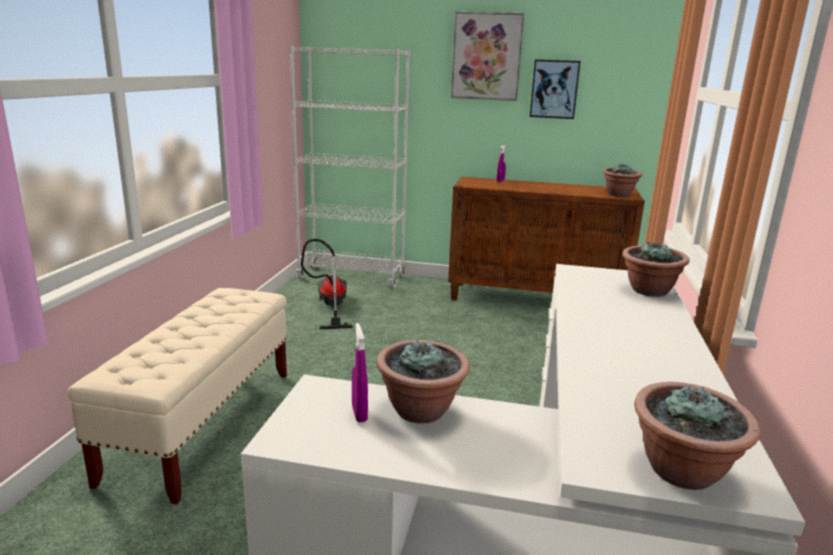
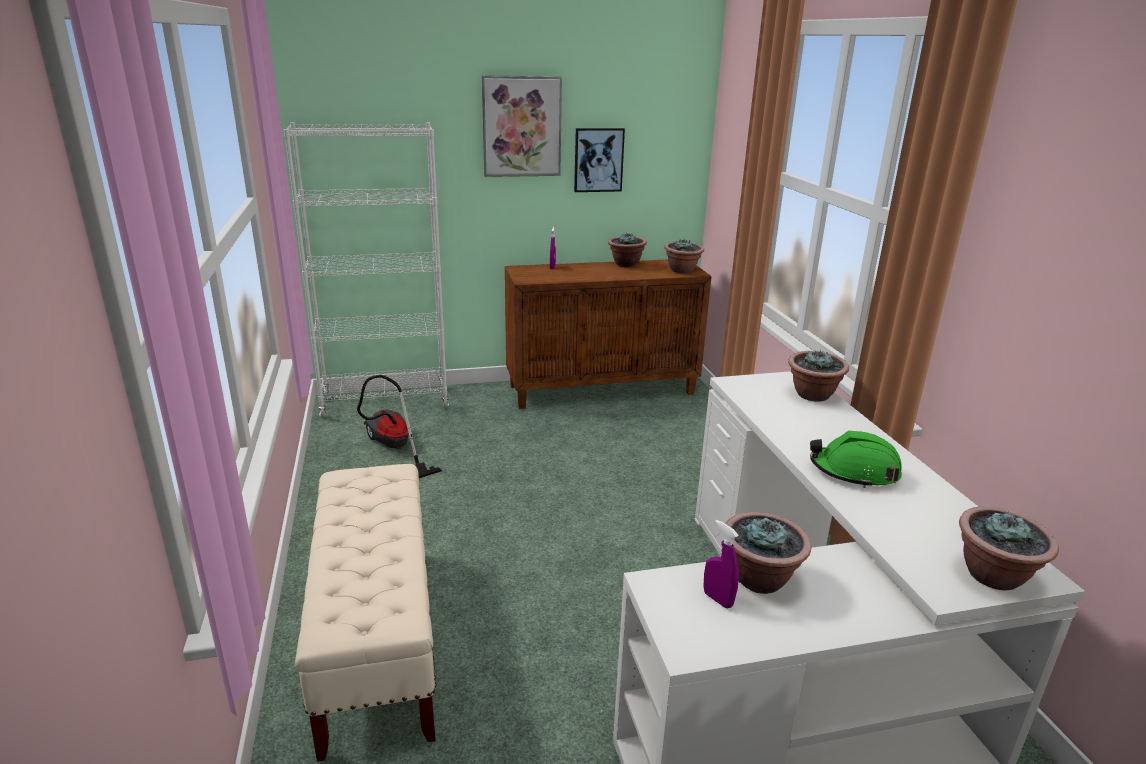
camera: 25 degrees left, 5 degrees up
none -> potted plant [608,232,647,267]
none -> green hard hat [810,431,902,488]

